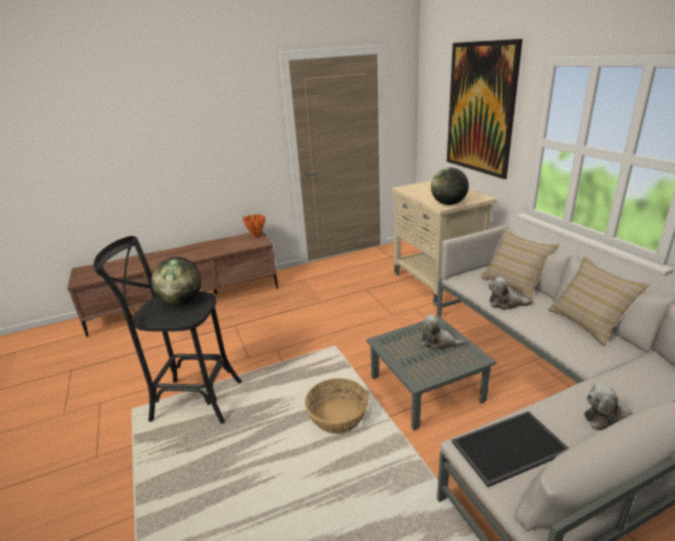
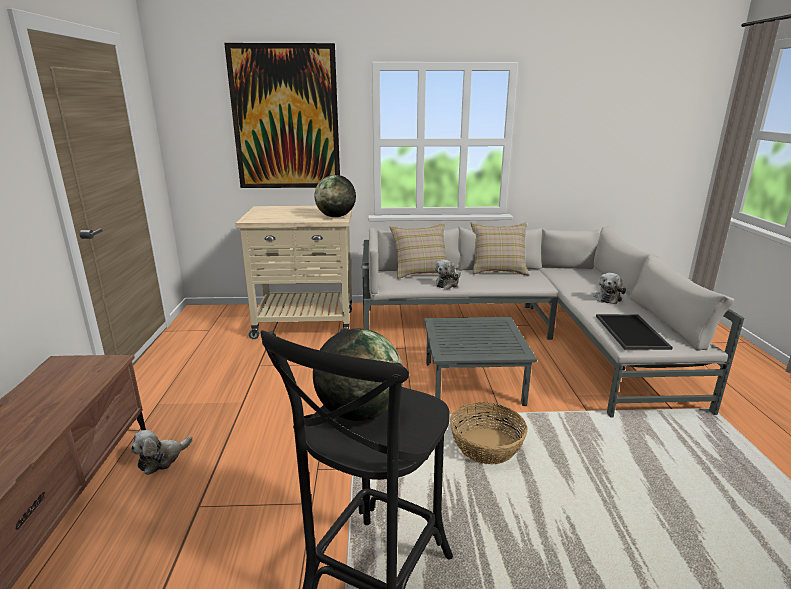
camera: 70 degrees left, 5 degrees down
orange vase [243,214,265,238] -> none
plush toy [420,314,466,351] -> plush toy moved to [131,430,193,475]

